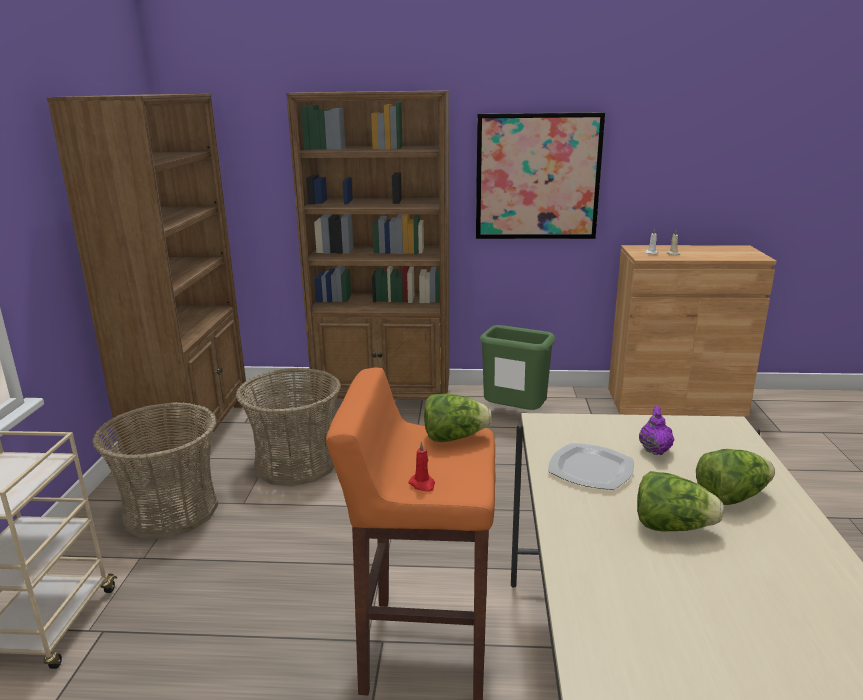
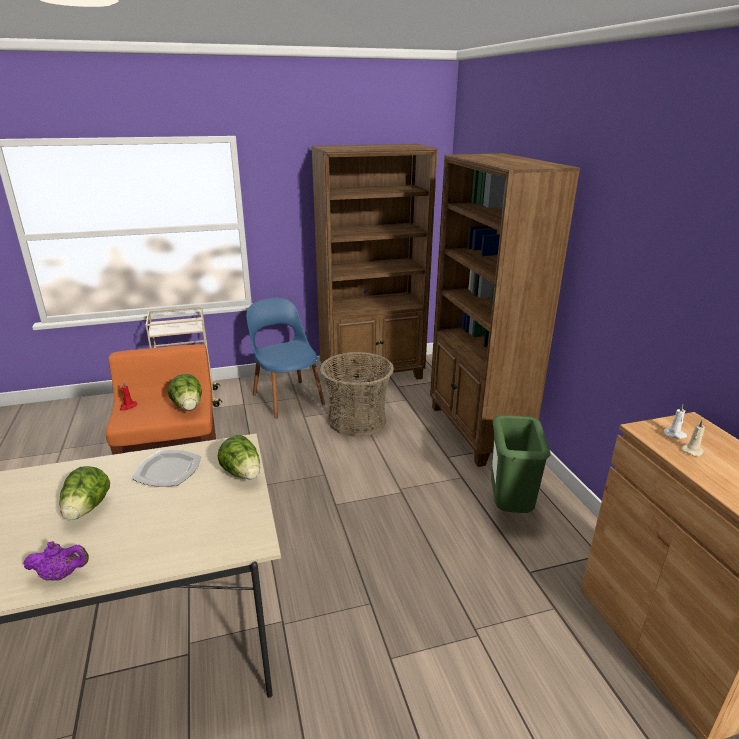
camera: 70 degrees right, 5 degrees up
basket [92,402,218,539] -> blue chair [246,298,325,419]
picture [476,112,605,239] -> none
purple teapot [639,406,675,455] -> purple teapot moved to [23,541,89,581]
lettuce [696,449,775,505] -> lettuce moved to [218,435,260,480]

